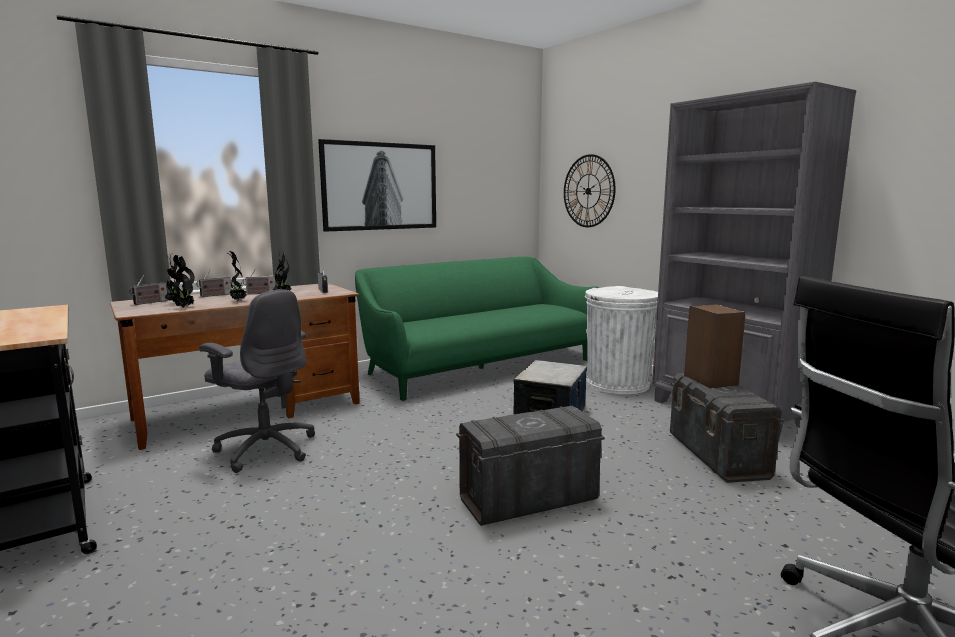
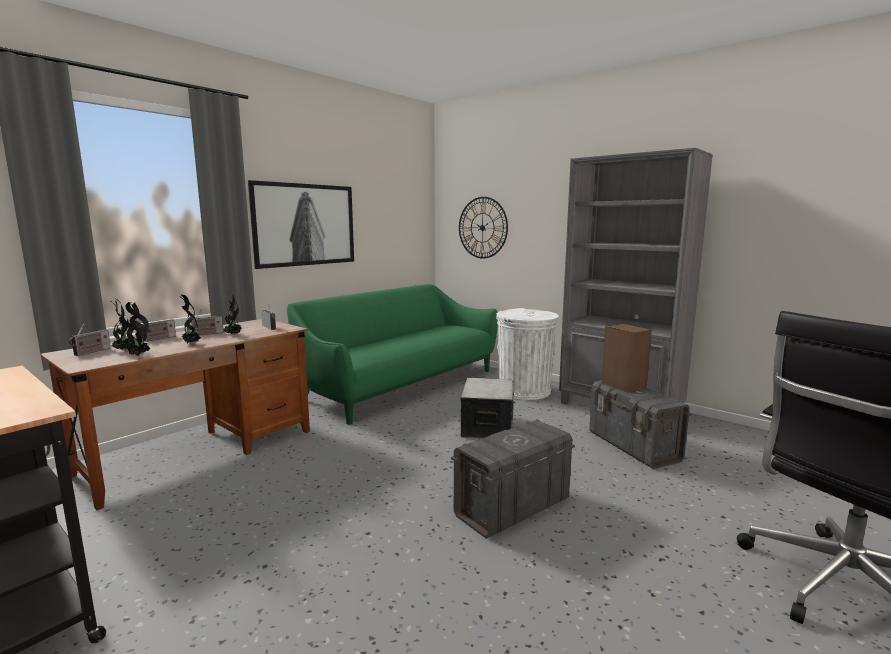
camera: 15 degrees left, 0 degrees up
grey office chair [199,289,315,473] -> none

